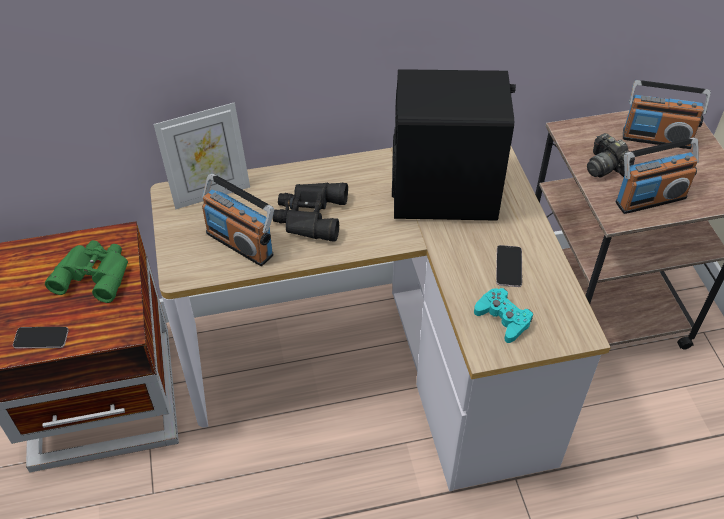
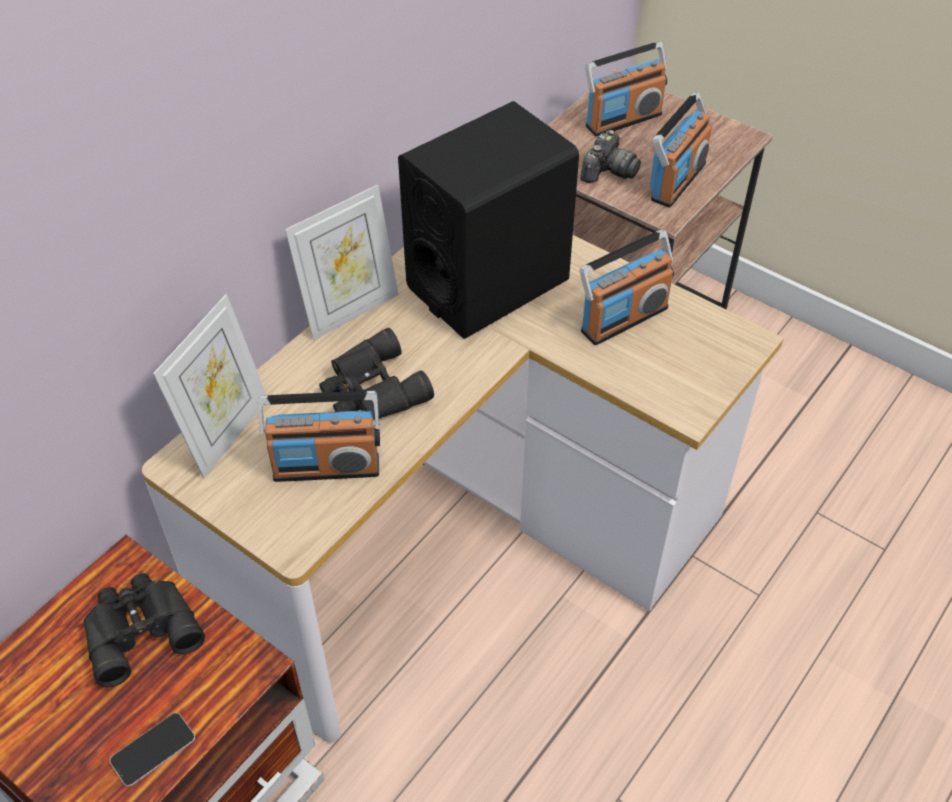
camera: 40 degrees left, 0 degrees up
green binoculars [45,240,128,303] -> black binoculars [84,573,205,688]
turquoise game controller [474,288,533,343] -> none
phone [496,245,522,287] -> radio [580,230,674,345]
camera [587,133,635,177] -> camera turned 75 degrees counterclockwise [580,130,641,183]
none -> picture frame [285,185,399,340]

